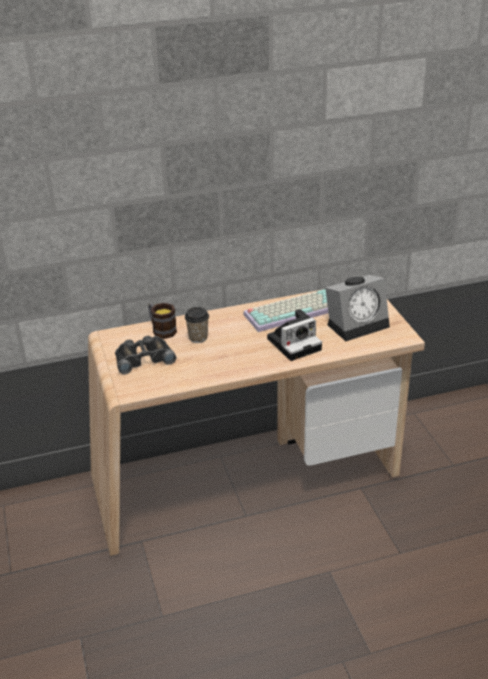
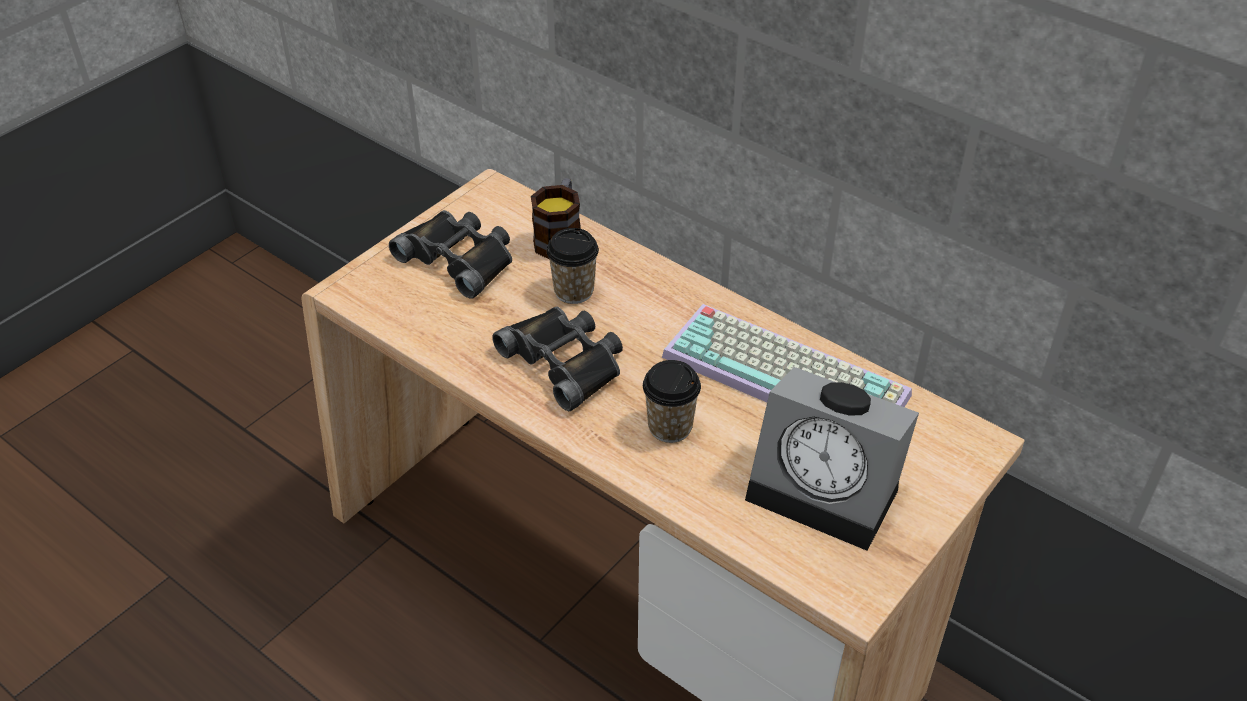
camera: 55 degrees right, 10 degrees up
camera [267,309,322,361] -> cup [643,360,701,443]
none -> black binoculars [492,306,623,411]

